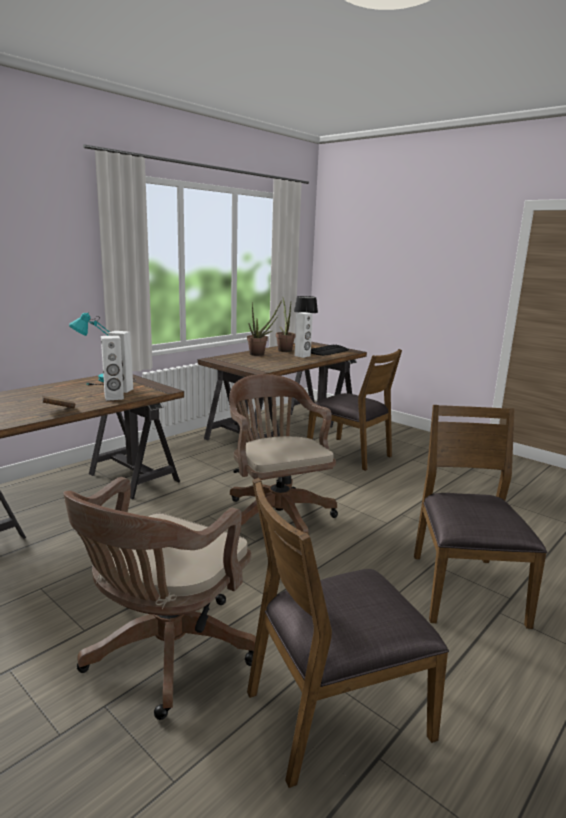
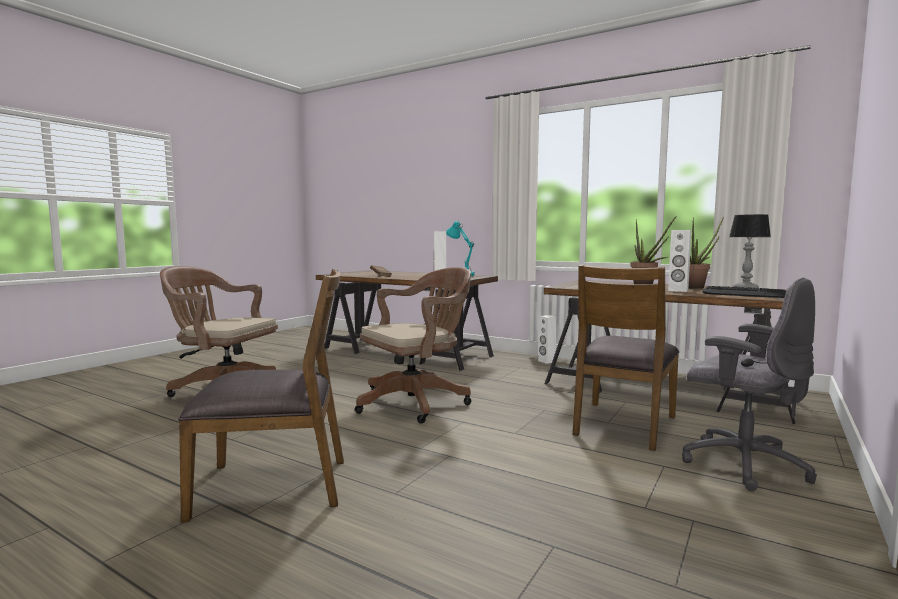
camera: 80 degrees right, 10 degrees down
white speaker [101,335,124,401] -> white speaker moved to [538,315,557,364]
brown chair [247,478,449,788] -> none
none -> grey office chair [682,278,817,491]

